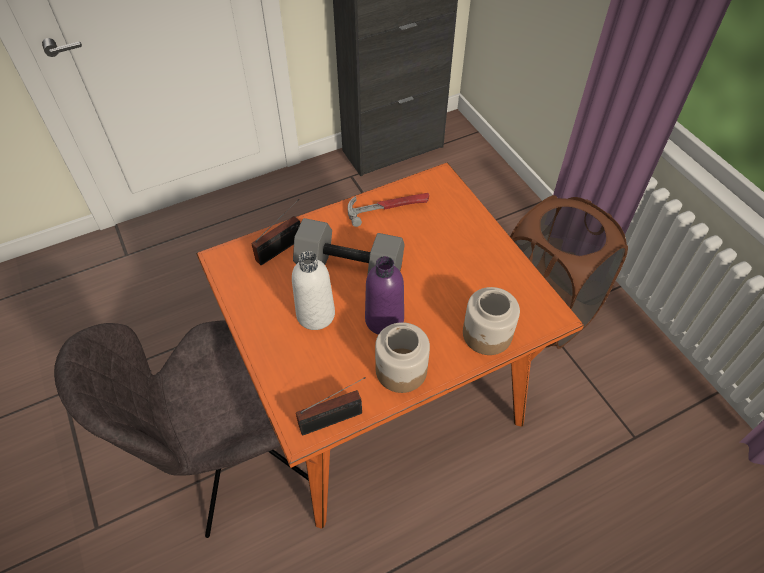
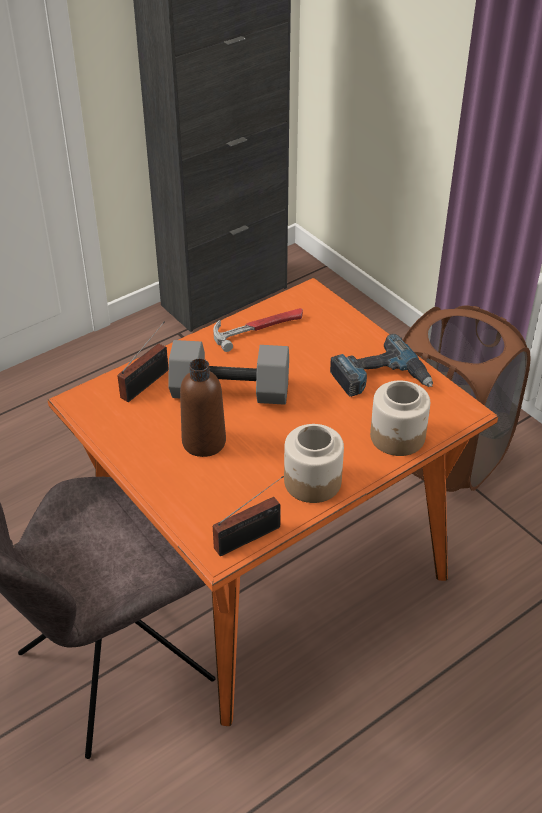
camera: 10 degrees left, 10 degrees down
white bottle [292,251,335,330] -> brown bottle [180,359,226,457]
purple bottle [365,256,404,335] -> none
none -> power drill [330,334,433,397]

